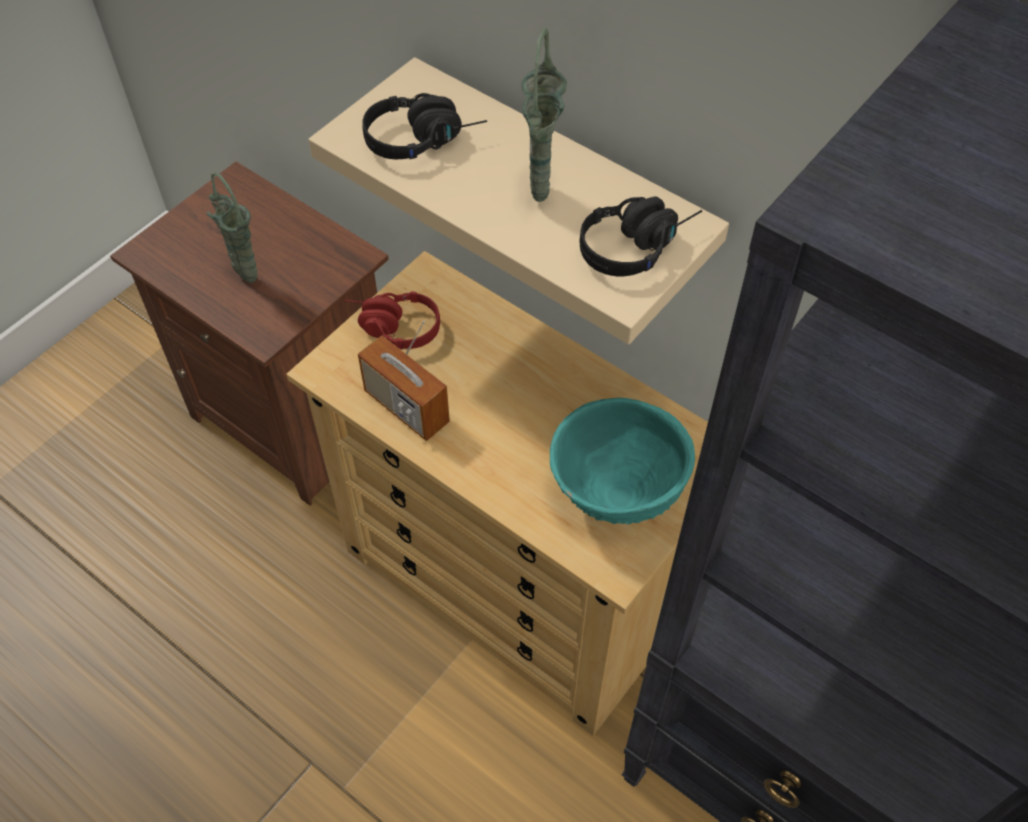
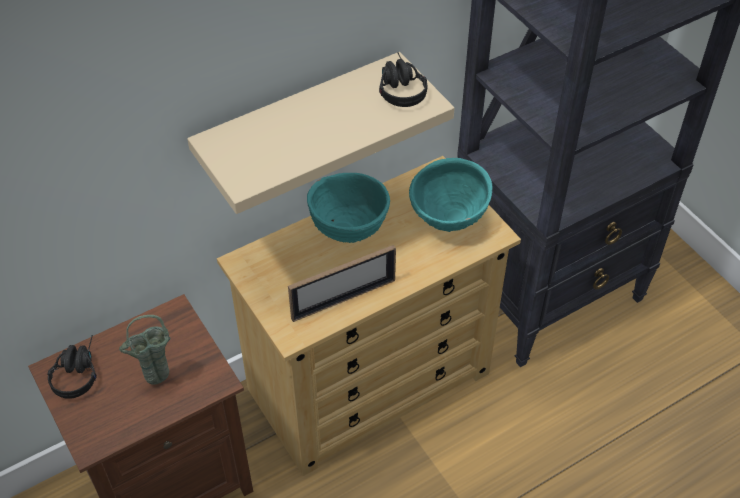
camera: 70 degrees left, 5 degrees down
red headphones [344,291,440,350] -> none
radio [358,321,450,441] -> picture frame [288,245,396,322]
black headphones [362,93,487,160] -> black headphones moved to [47,335,97,399]
green vase [521,28,567,202] -> none
none -> turquoise bowl [307,173,390,243]

